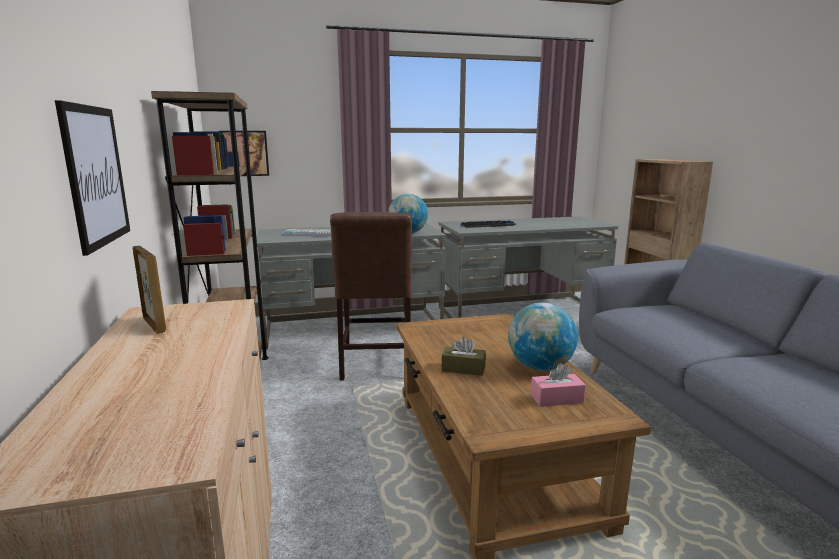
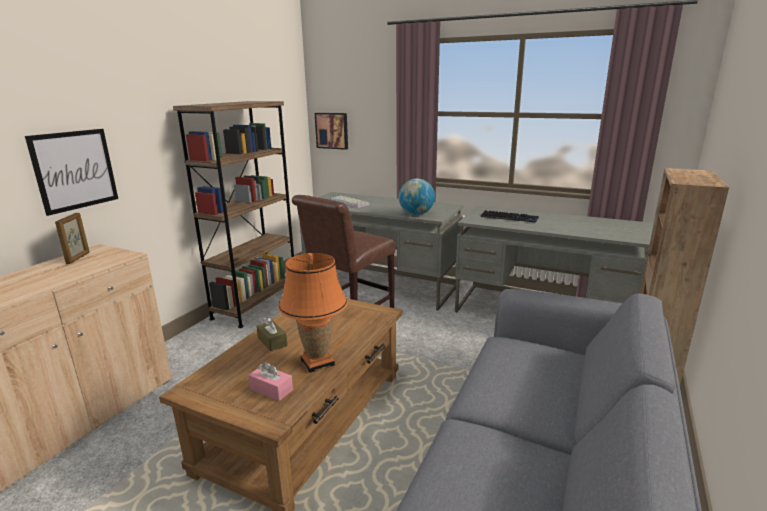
camera: 40 degrees right, 5 degrees up
globe [508,302,578,371] -> orange table lamp [278,253,348,373]

